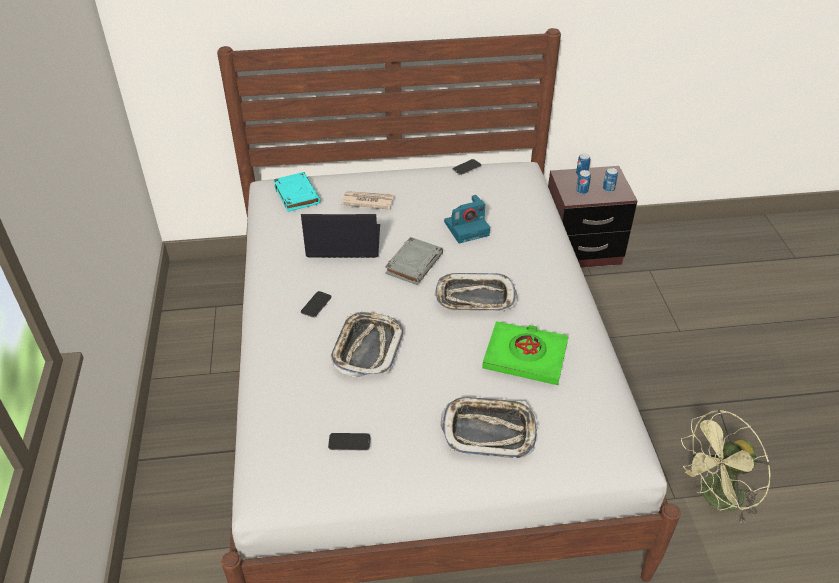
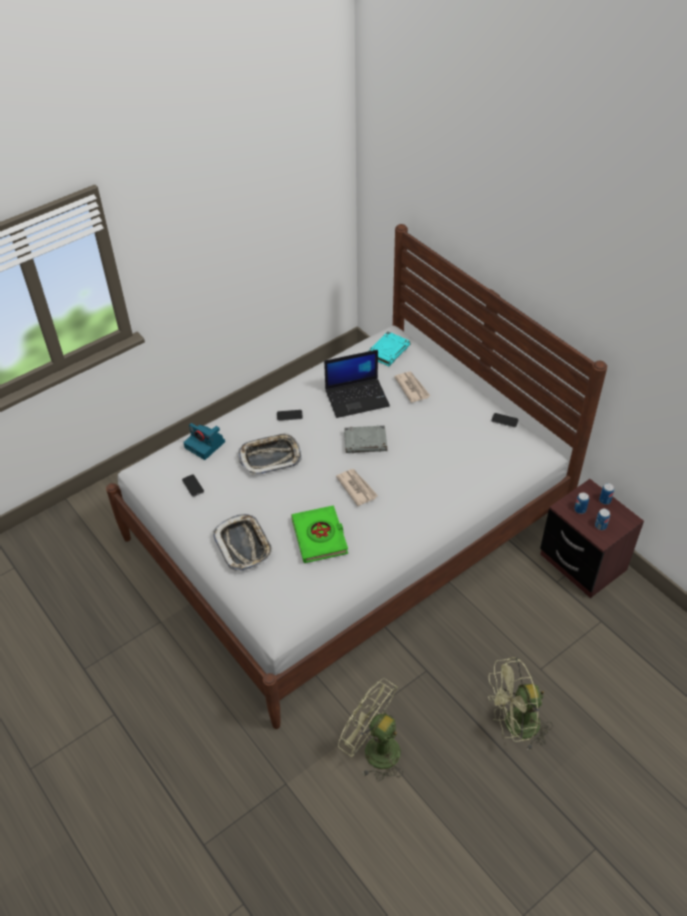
camera: 60 degrees right, 5 degrees up
laptop [301,214,380,258] -> laptop turned 105 degrees clockwise [324,350,390,418]
tray [435,273,518,311] -> newspaper [336,469,378,506]
camera [444,195,490,244] -> camera moved to [183,423,225,460]
none -> green fan [488,657,553,751]

